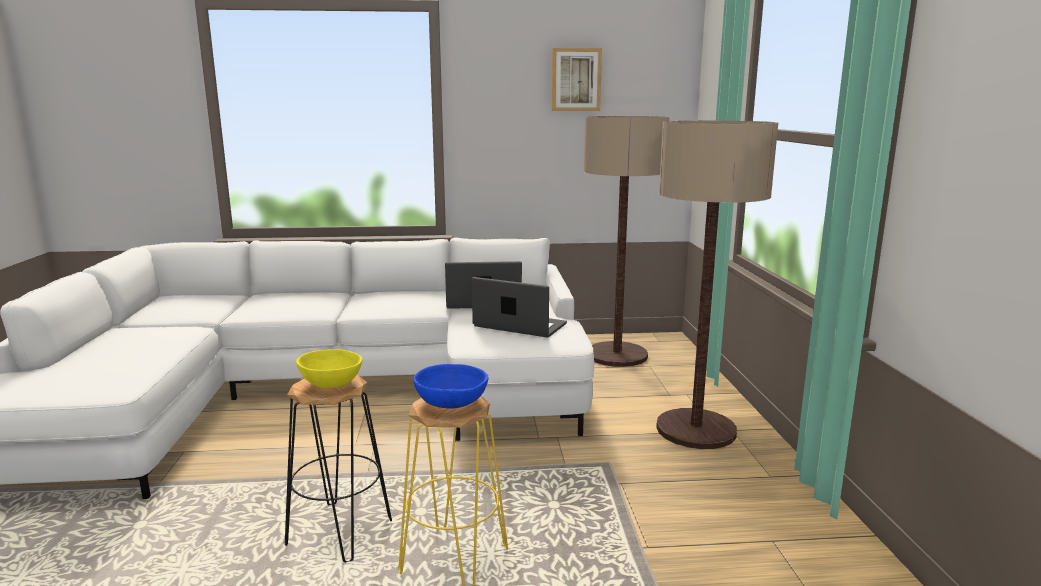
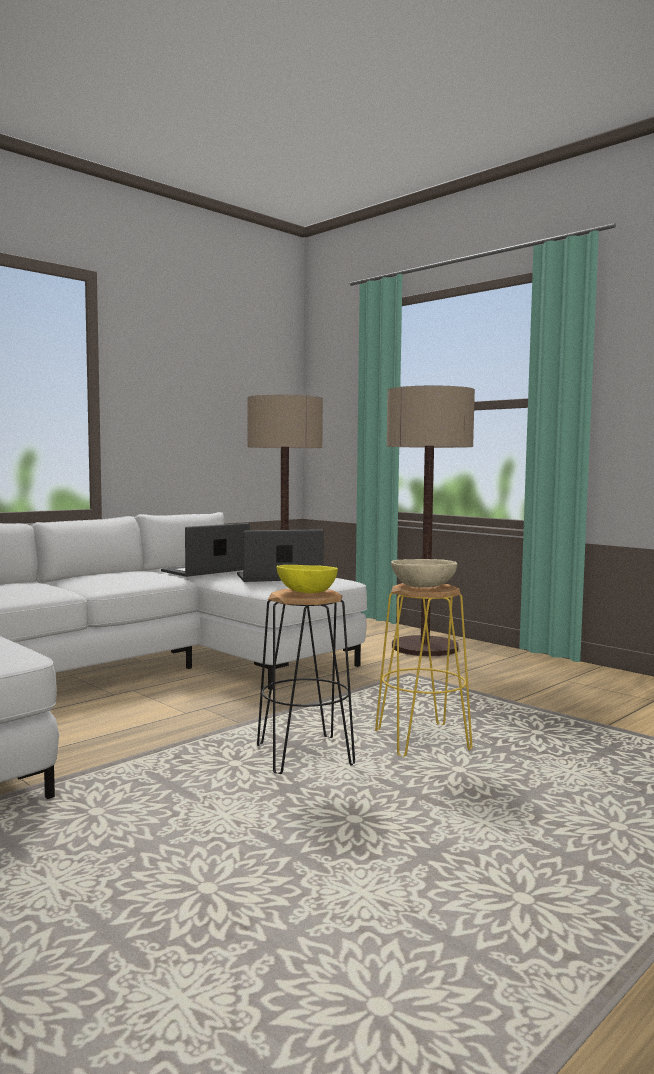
camera: 40 degrees left, 10 degrees down
blue bowl [413,364,488,409] -> beige bowl [391,559,457,588]
picture [552,48,602,111] -> none

